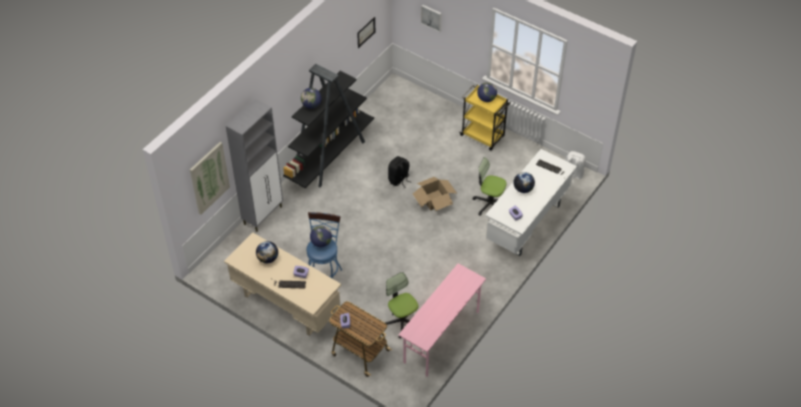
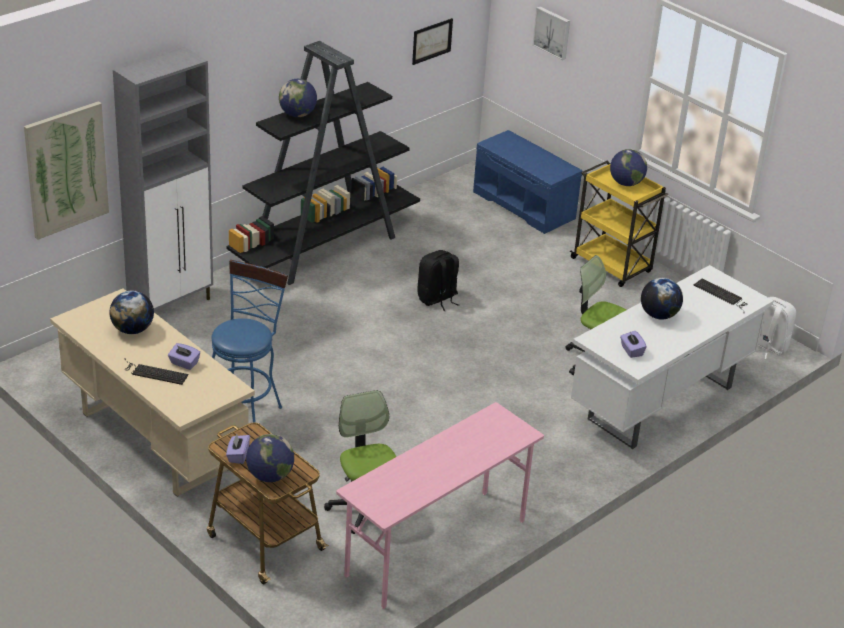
camera: 10 degrees right, 15 degrees down
globe [310,225,332,247] -> globe moved to [246,434,294,482]
cardboard box [413,177,457,211] -> none
none -> blue bench [473,130,582,234]

